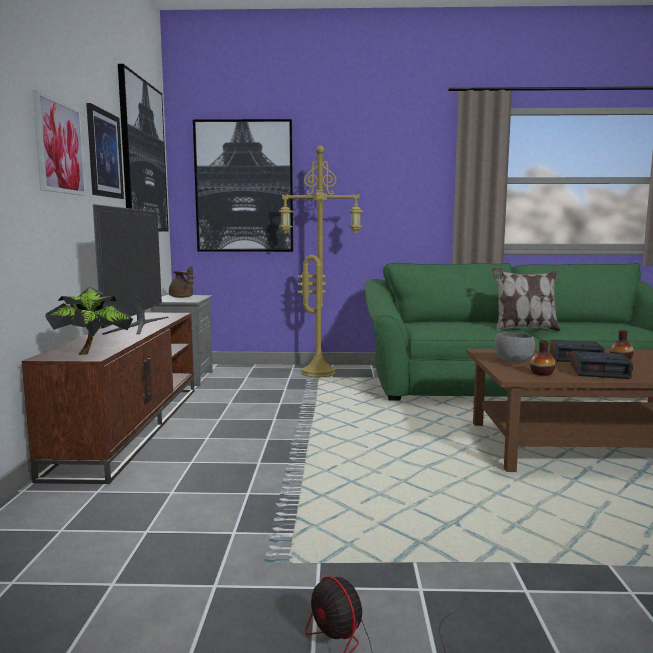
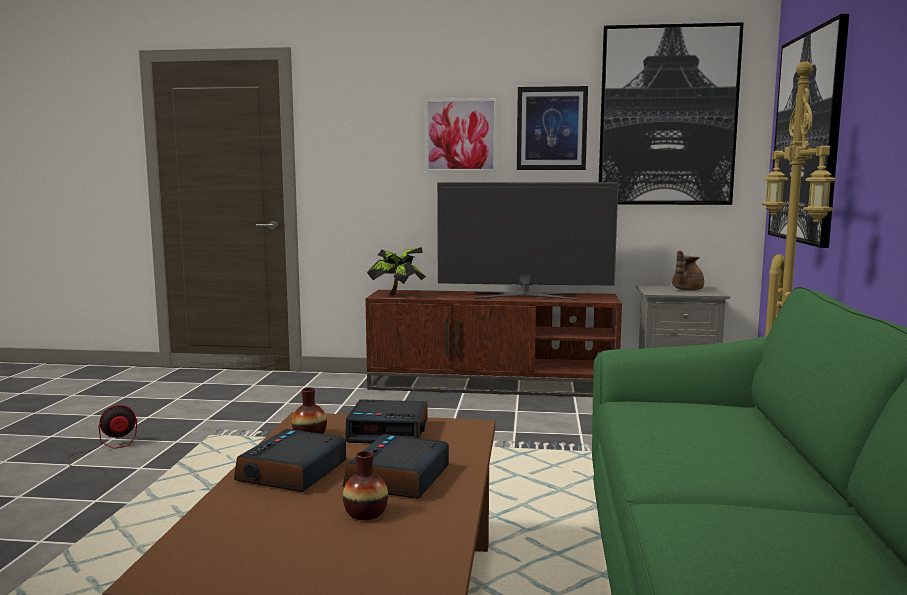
camera: 95 degrees right, 0 degrees up
pillow [492,268,560,332] -> none
grey bowl [494,332,535,363] -> alarm clock [345,399,427,443]

